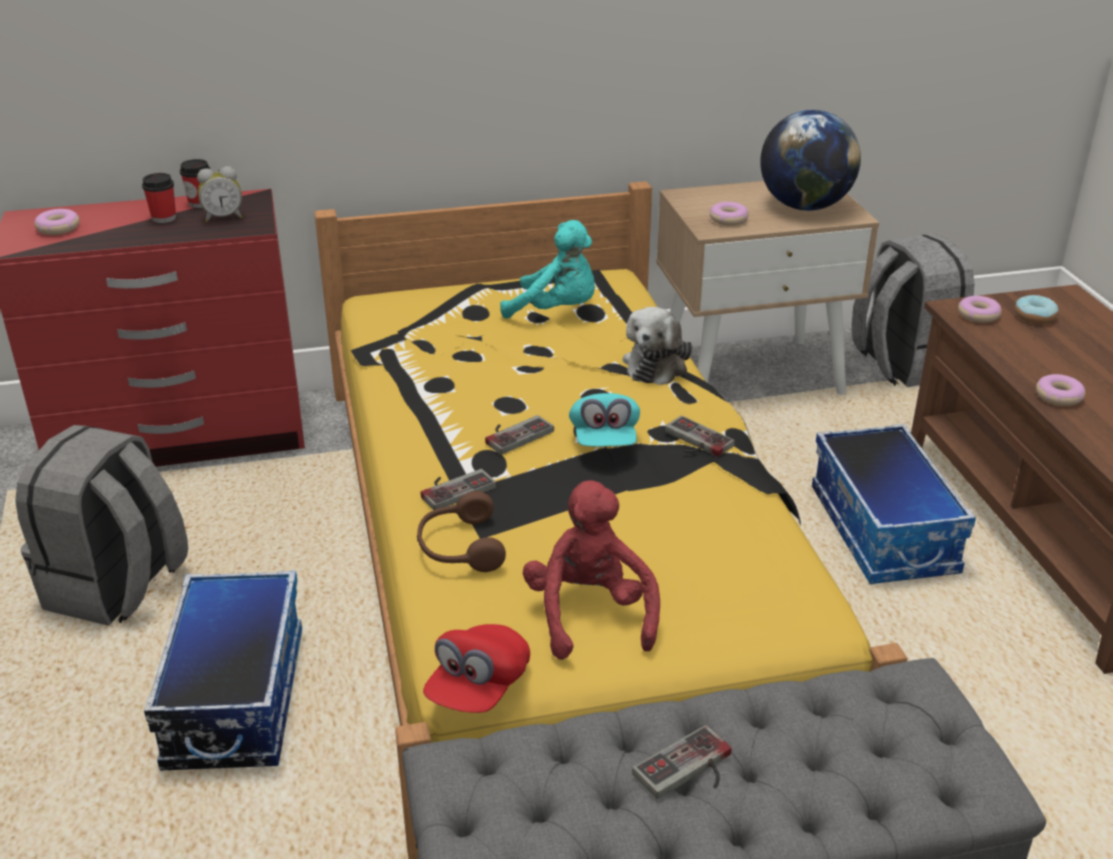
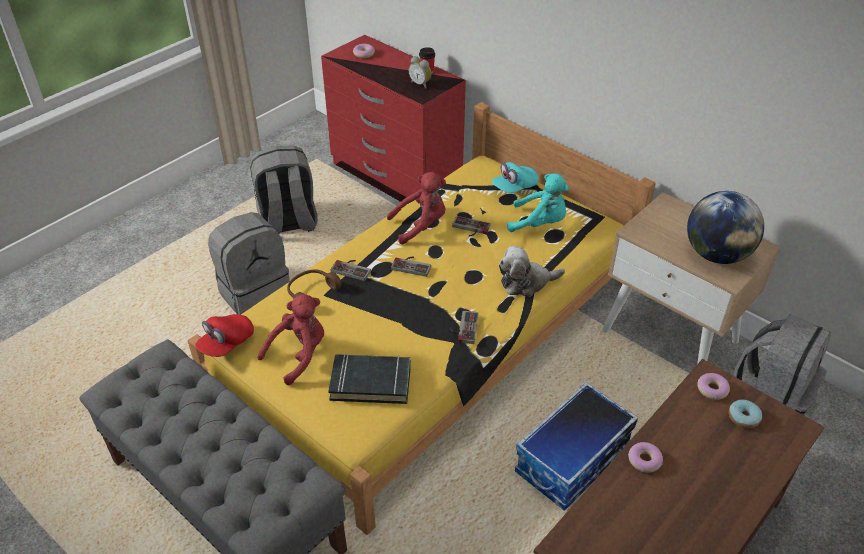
camera: 55 degrees right, 10 degrees up
cup [142,173,176,223] -> none
storage box [144,571,302,770] -> grey backpack [208,212,290,315]
red cap [423,624,530,713] -> red cap turned 45 degrees counterclockwise [195,314,254,357]
turquoise plush toy [500,220,595,319] -> turquoise plush toy turned 60 degrees counterclockwise [507,173,569,232]
turquoise cap [569,393,640,446] -> turquoise cap moved to [492,162,539,193]
game controller [632,725,731,799] -> game controller moved to [452,216,491,236]
donut [709,202,749,226] -> none
none -> black book [328,353,411,404]
none -> red plush toy [387,172,446,244]

